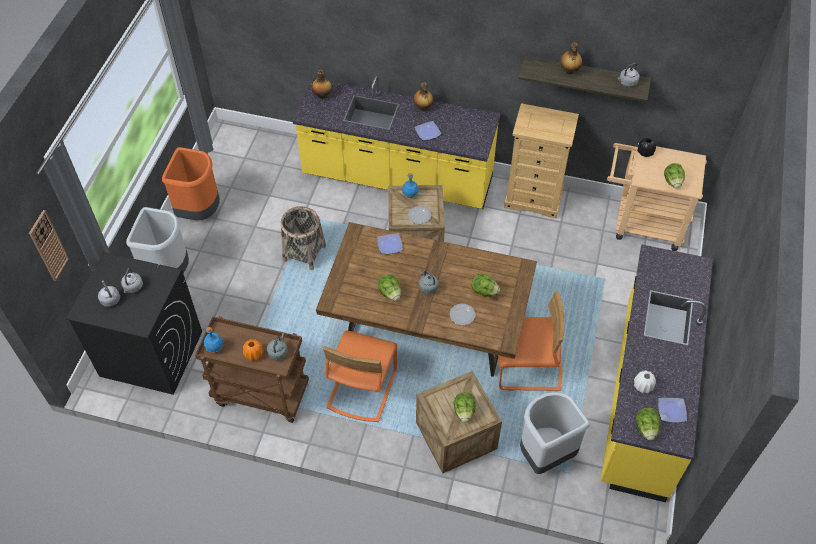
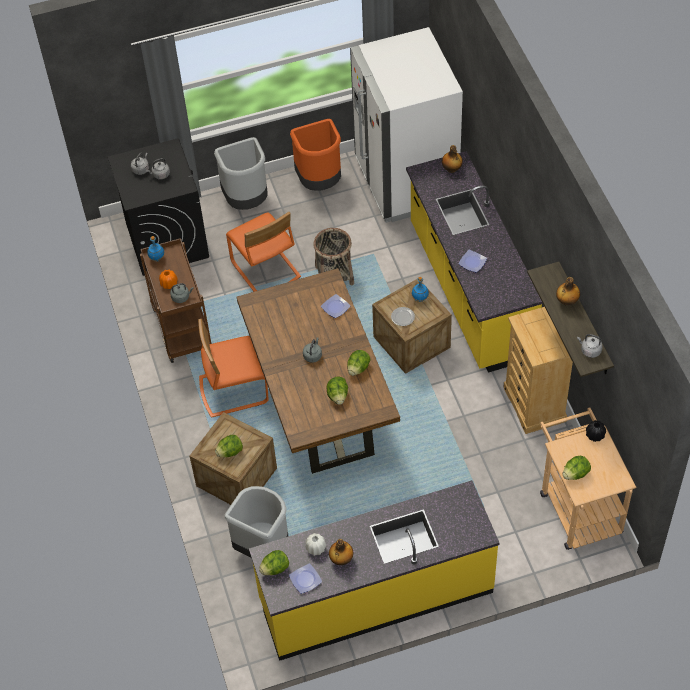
camera: 60 degrees right, 0 degrees up
wall clock [29,210,69,281] -> none
lettuce [378,274,401,301] -> lettuce moved to [347,350,371,376]
bottle [413,82,433,111] -> bottle moved to [329,539,353,565]
plate [450,304,475,325] -> none
orange chair [498,291,565,391] -> orange chair moved to [226,212,301,292]
none -> white fridge [350,27,463,223]

